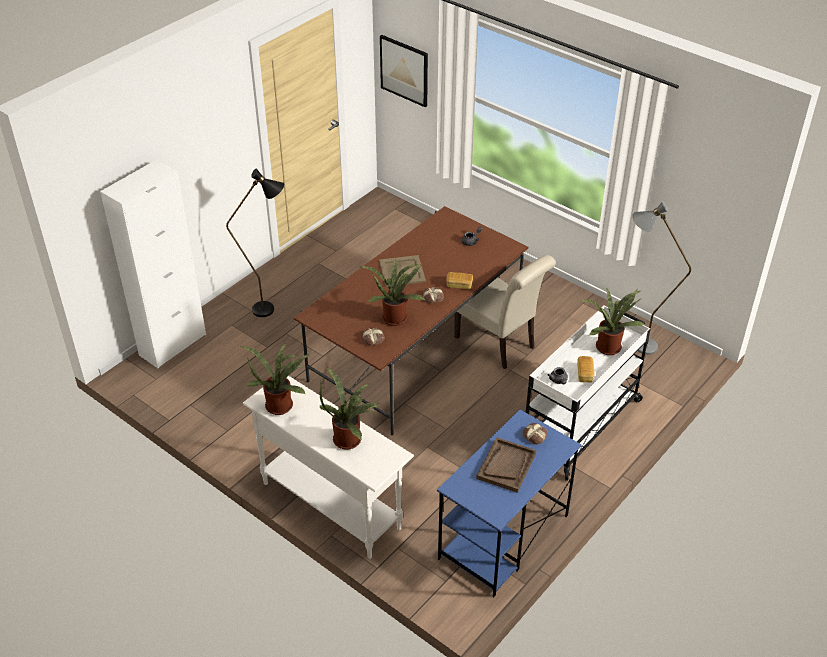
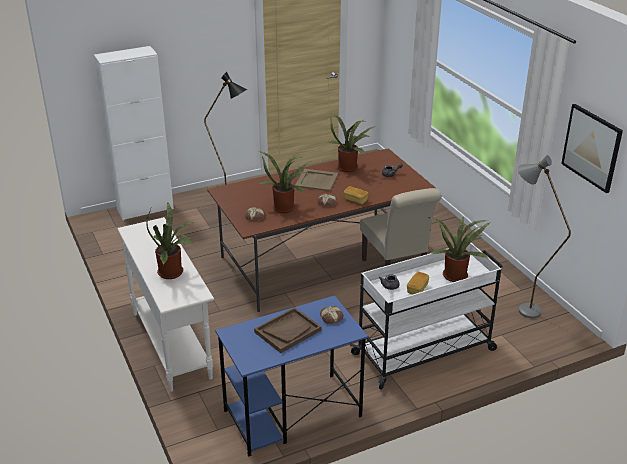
camera: 25 degrees right, 10 degrees down
potted plant [240,343,311,415] -> potted plant moved to [327,113,377,172]
picture [380,35,428,107] -> picture moved to [561,104,623,193]

